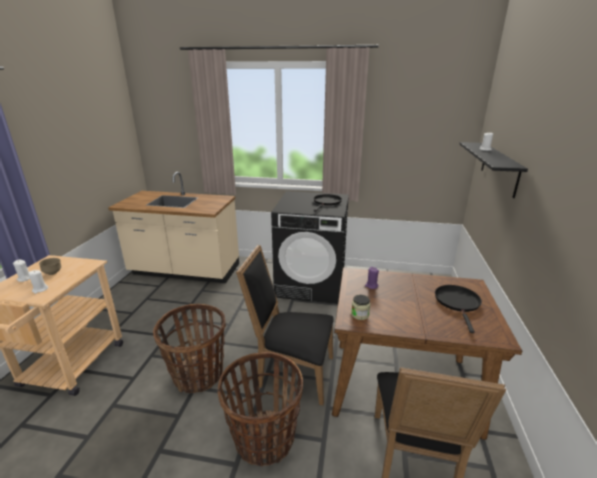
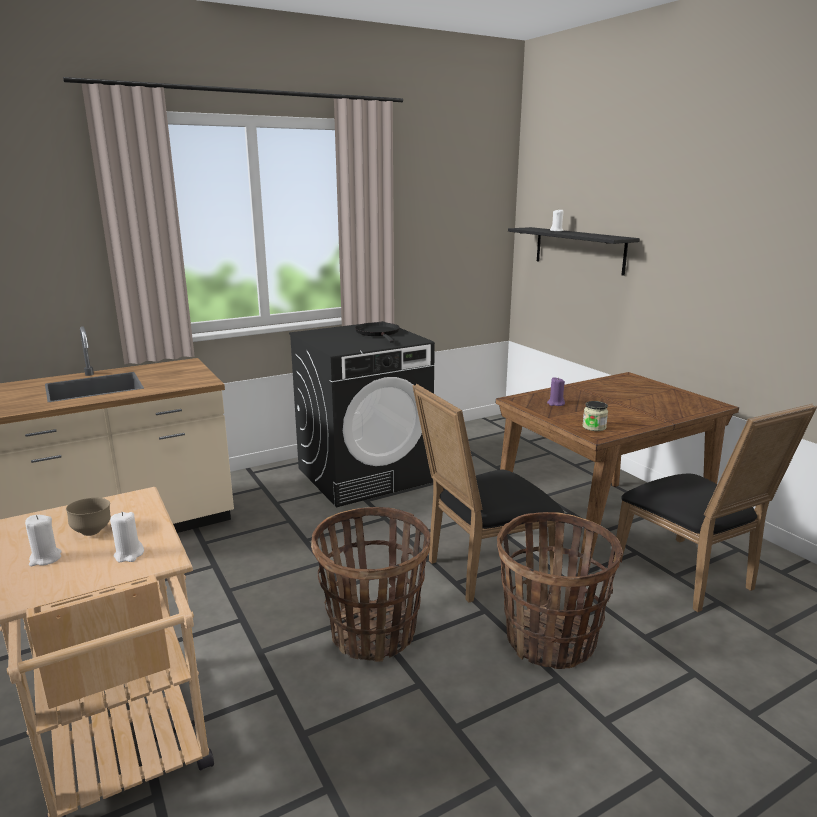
camera: 40 degrees left, 5 degrees down
black frying pan [435,285,482,333] -> none

